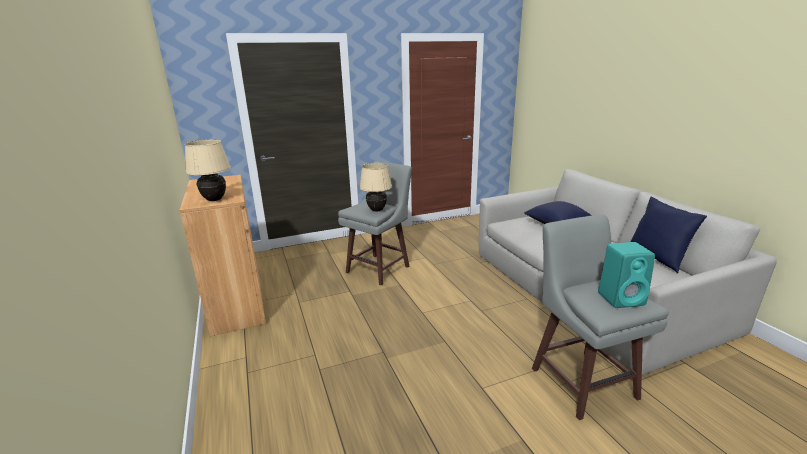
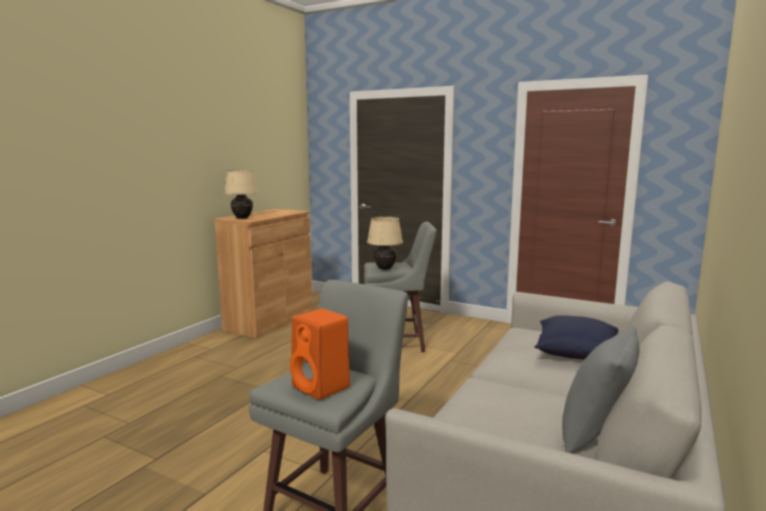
camera: 50 degrees right, 10 degrees down
turquoise speaker [598,242,655,308] -> orange speaker [290,309,350,400]
blue pillow [631,197,707,273] -> grey pillow [562,326,639,453]

